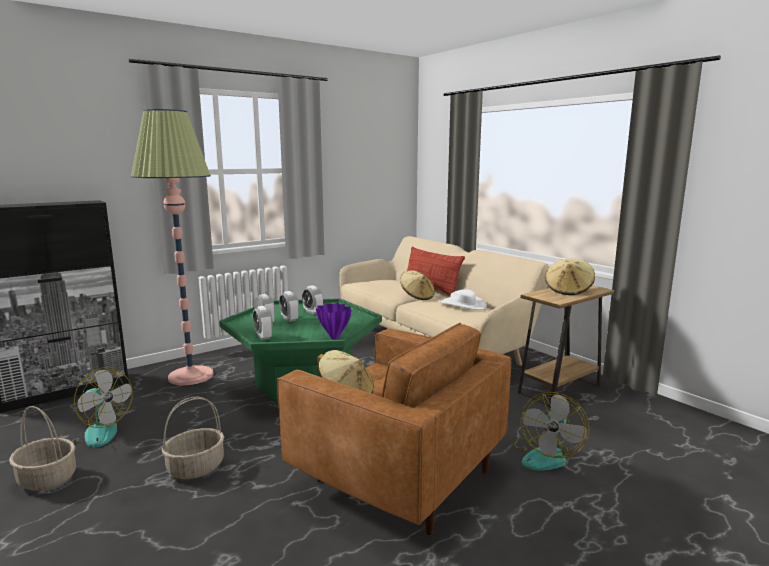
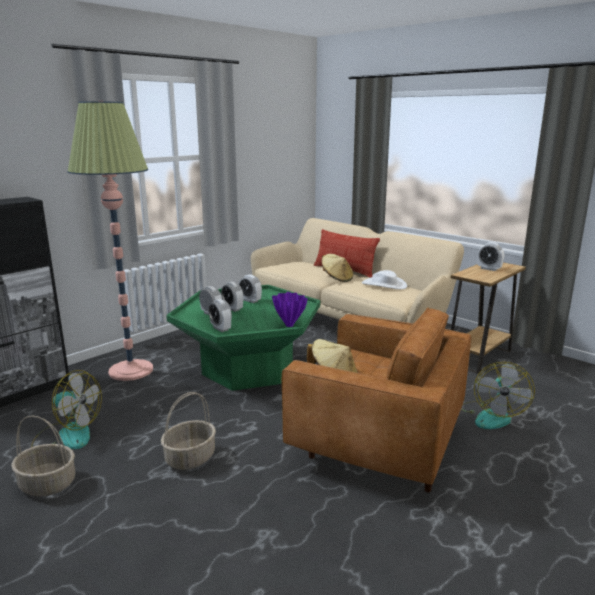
camera: 10 degrees left, 5 degrees up
beige hat [545,259,595,295] -> alarm clock [477,242,504,271]

